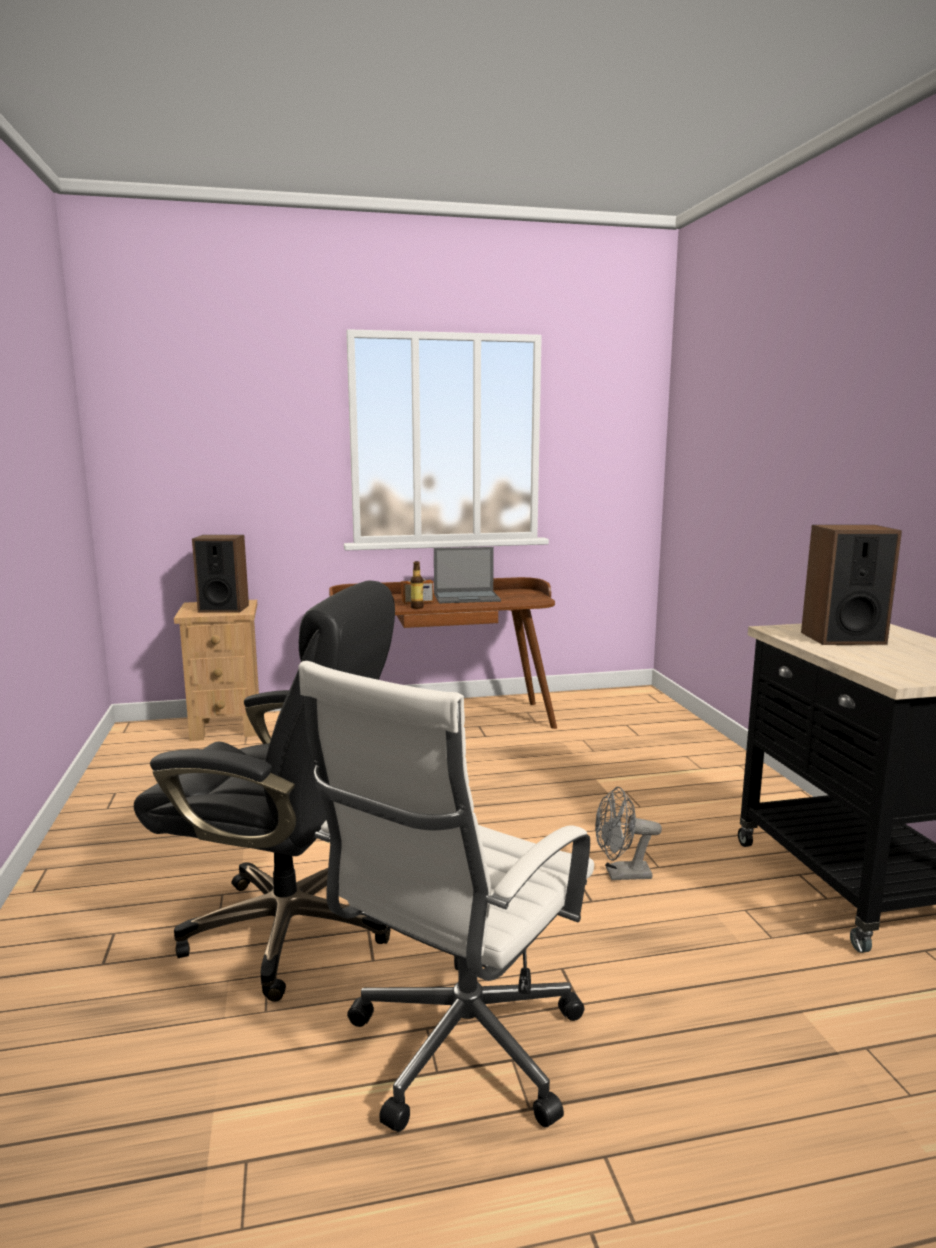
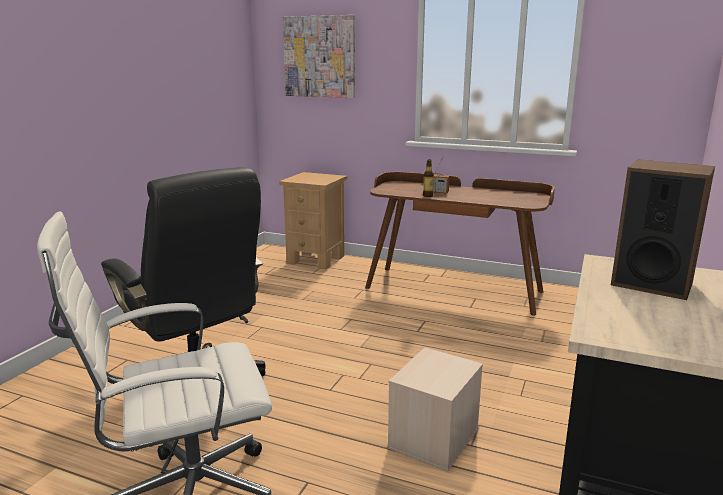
camera: 35 degrees right, 5 degrees up
speaker [192,535,249,612] -> none
laptop [434,547,501,603] -> none
grey fan [595,787,662,880] -> beige storage box [387,347,483,472]
none -> picture [283,15,355,98]

